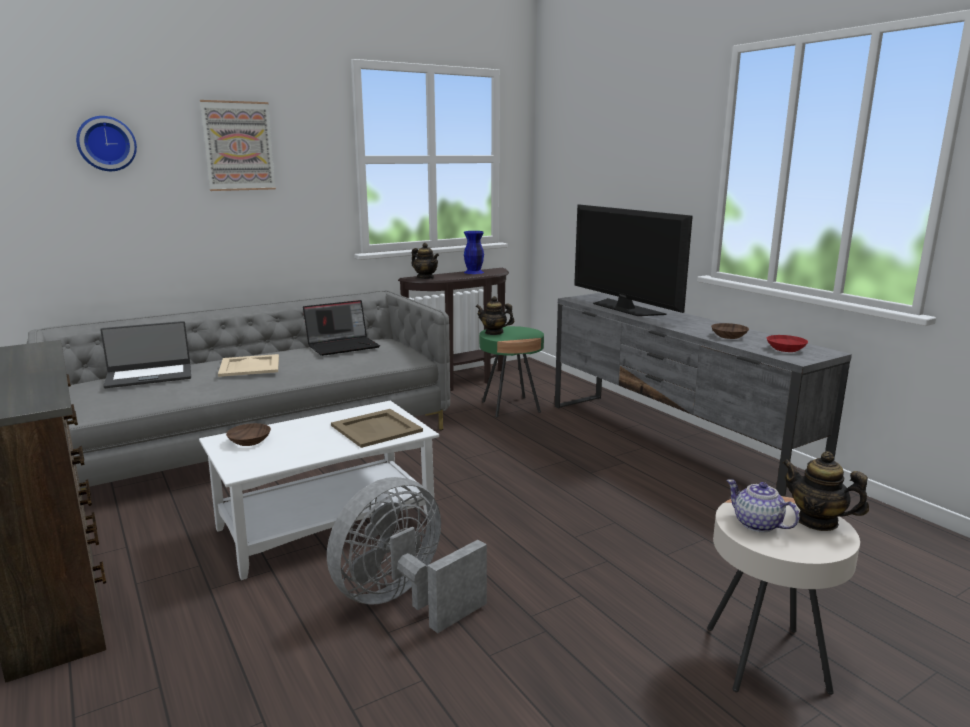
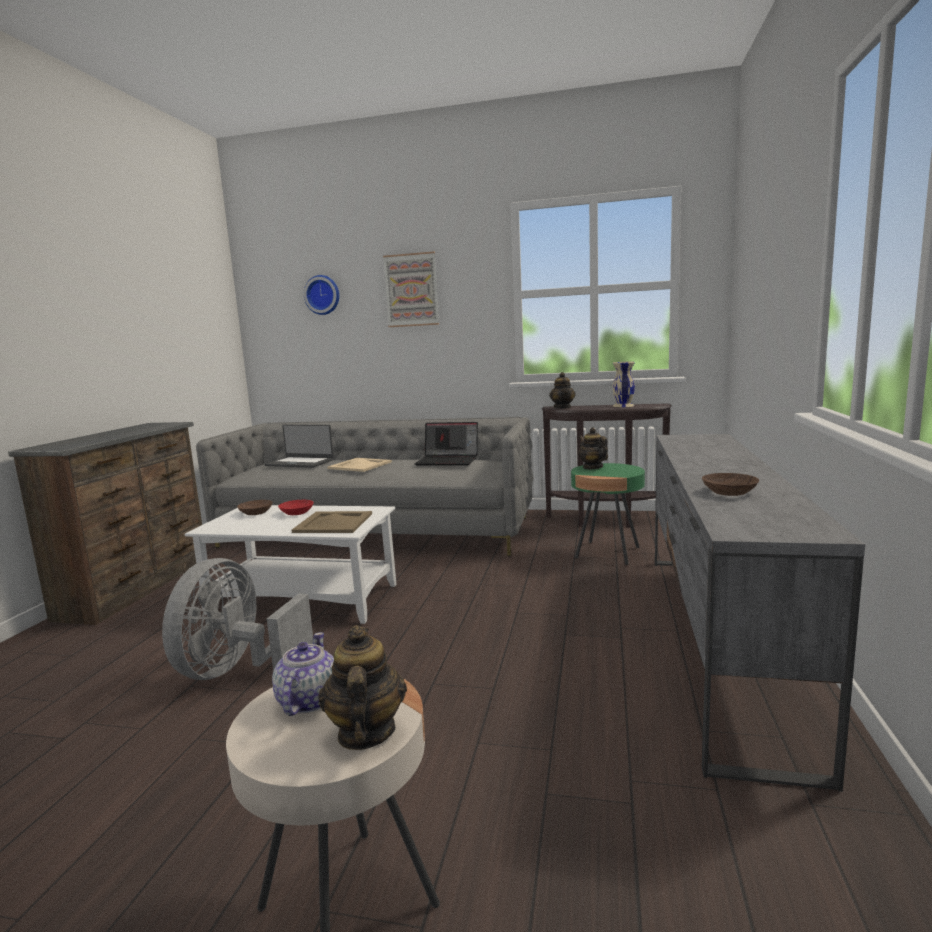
camera: 45 degrees right, 5 degrees down
grey fan [327,477,487,633] -> grey fan turned 75 degrees counterclockwise [162,558,313,680]
blue vase [464,231,484,274] -> beige vase [612,361,635,407]
television [574,204,693,316] -> none
red bowl [767,335,808,352] -> red bowl moved to [278,500,314,515]

